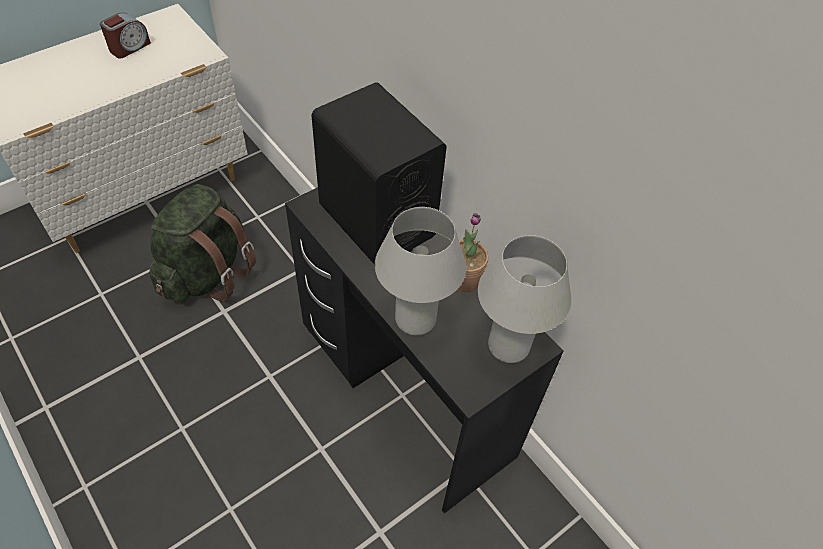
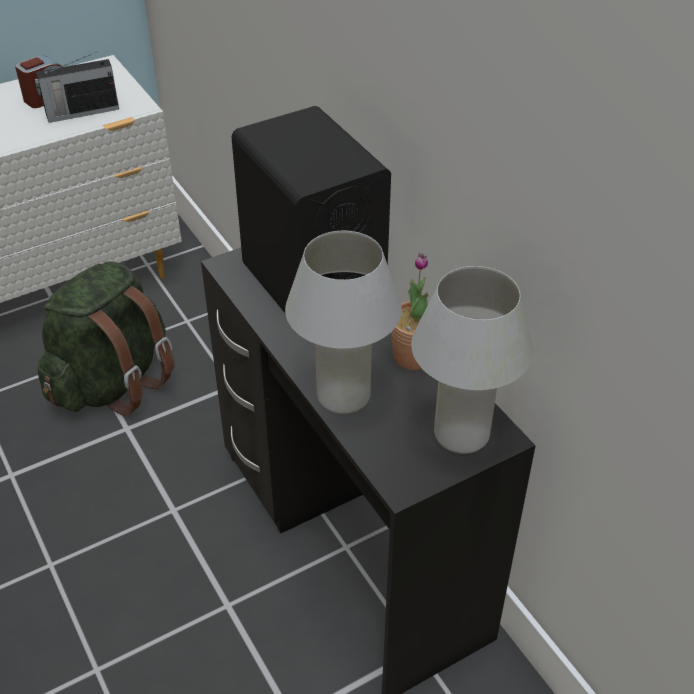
camera: 10 degrees right, 10 degrees down
none -> radio [35,51,119,123]

